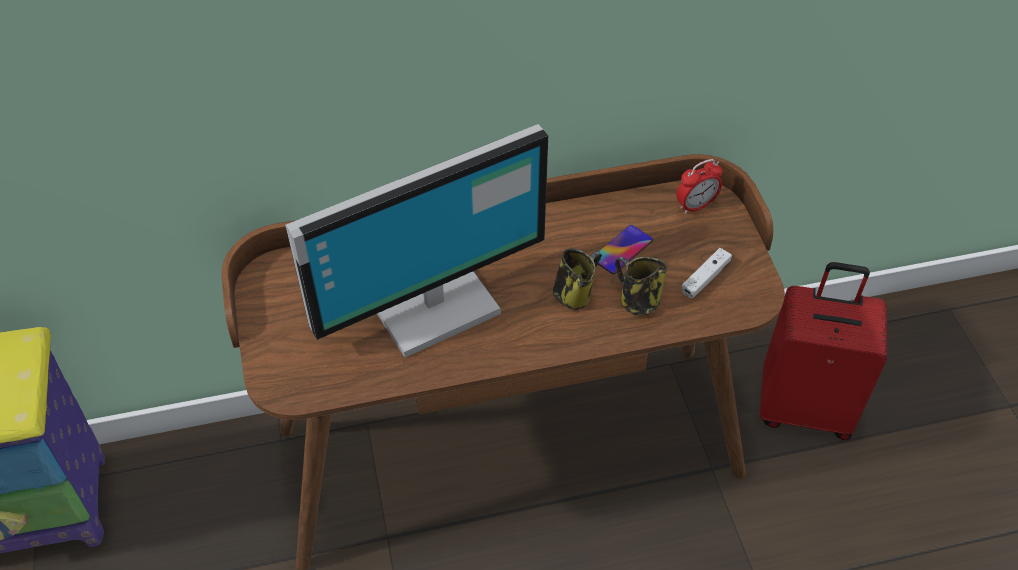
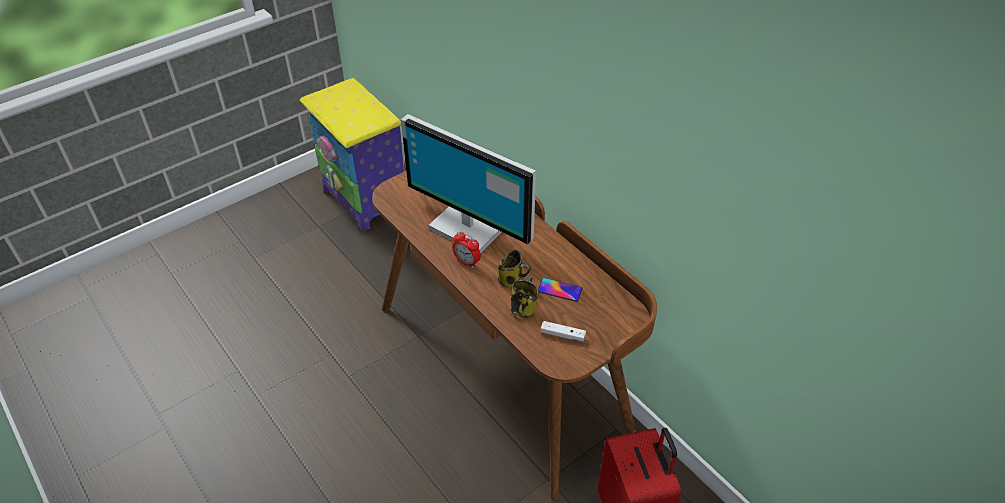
camera: 65 degrees right, 5 degrees down
alarm clock [677,159,723,214] -> alarm clock moved to [453,231,481,268]

